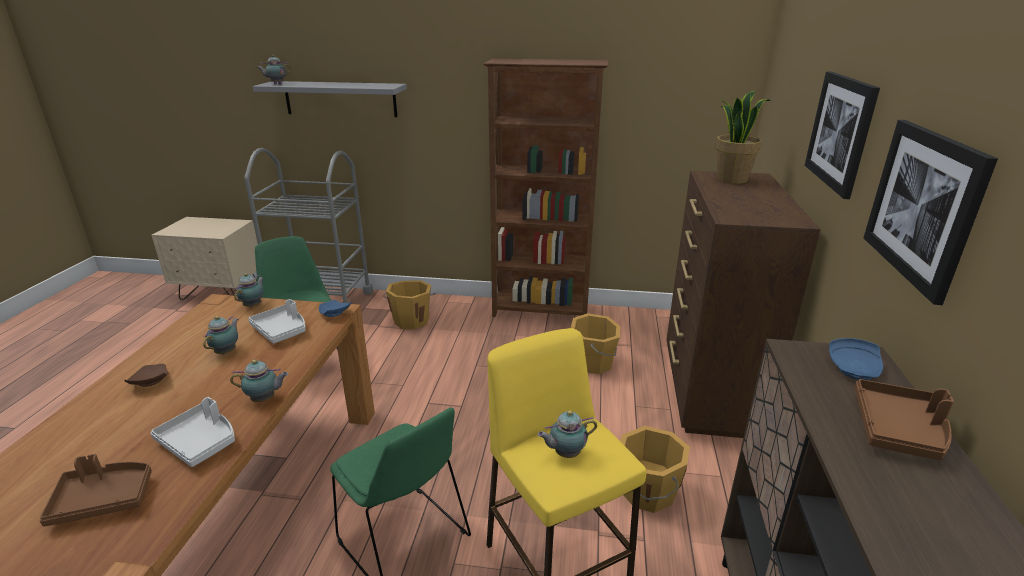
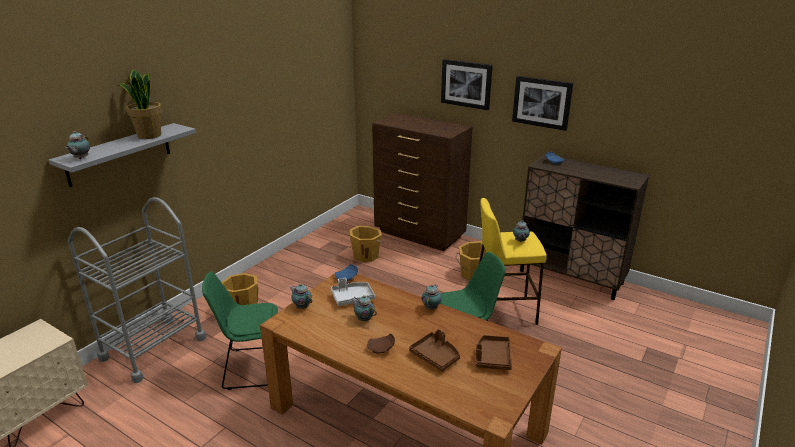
camera: 65 degrees left, 0 degrees up
grey tray [150,397,235,467] -> none
brown bookcase [483,59,608,317] -> none
potted plant [715,91,771,184] -> potted plant moved to [117,69,162,139]
brown tray [855,379,954,460] -> brown tray moved to [409,329,460,371]

